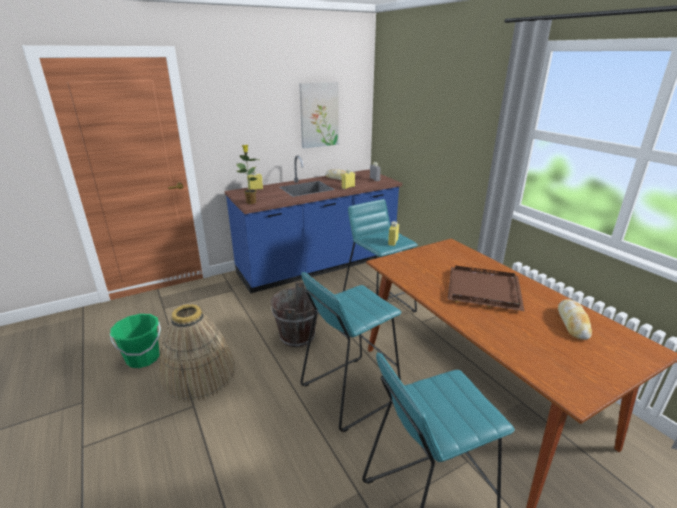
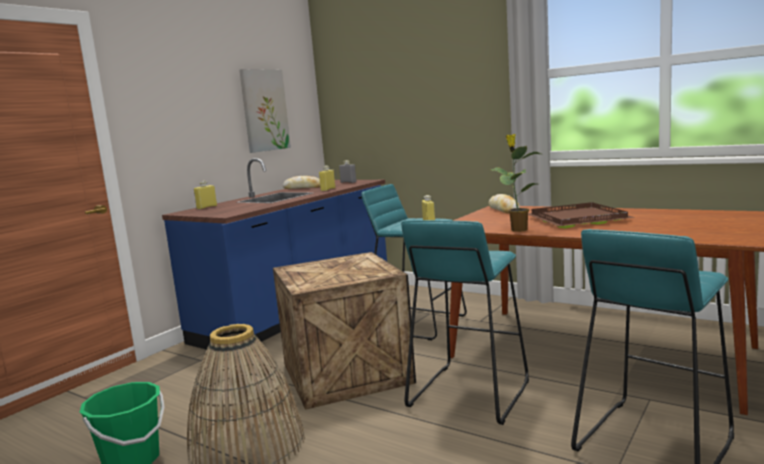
camera: 25 degrees left, 15 degrees down
potted plant [237,145,260,204] -> potted plant moved to [491,134,541,232]
brown bucket [270,282,318,347] -> crate [273,252,416,410]
bread [558,299,592,340] -> bread moved to [488,194,520,214]

